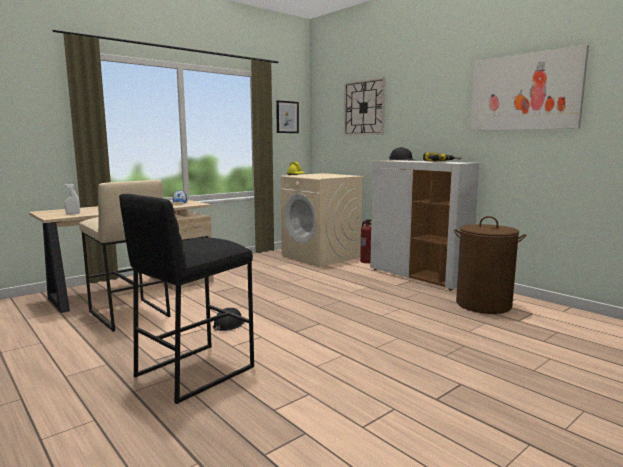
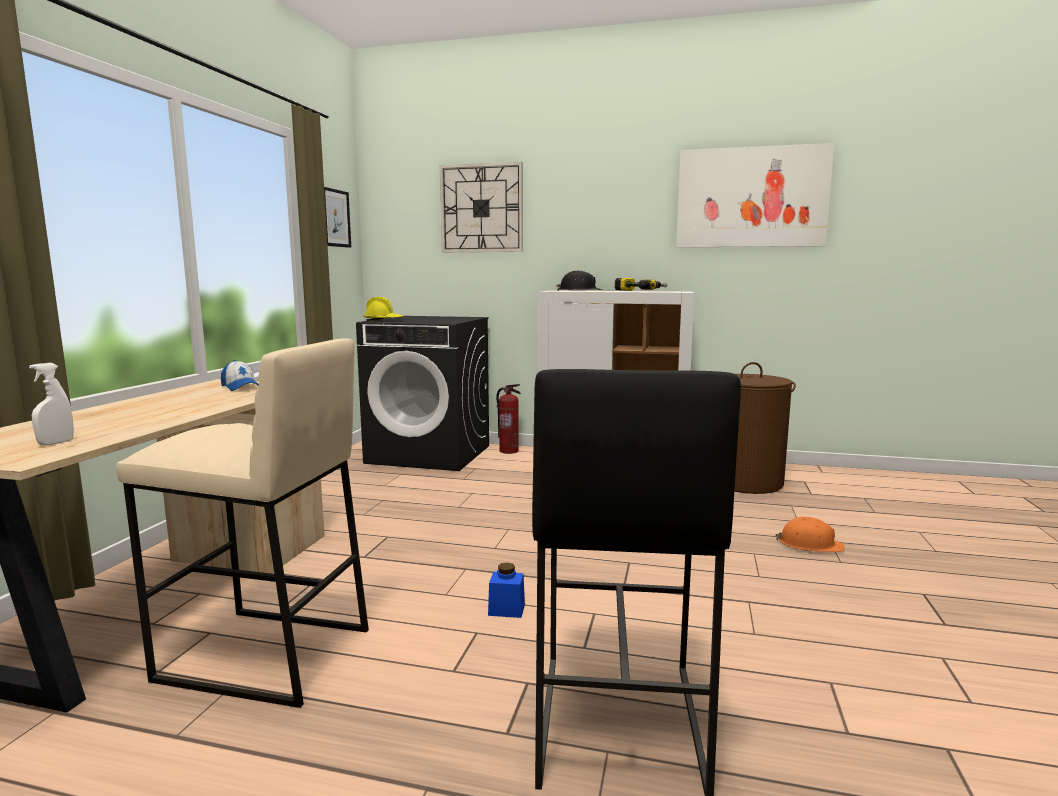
camera: 35 degrees left, 0 degrees up
black hard hat [213,308,245,331] -> blue jar [488,562,525,618]
beige washing machine [281,173,364,267] -> black washing machine [356,316,489,471]
none -> orange hard hat [776,517,845,552]

